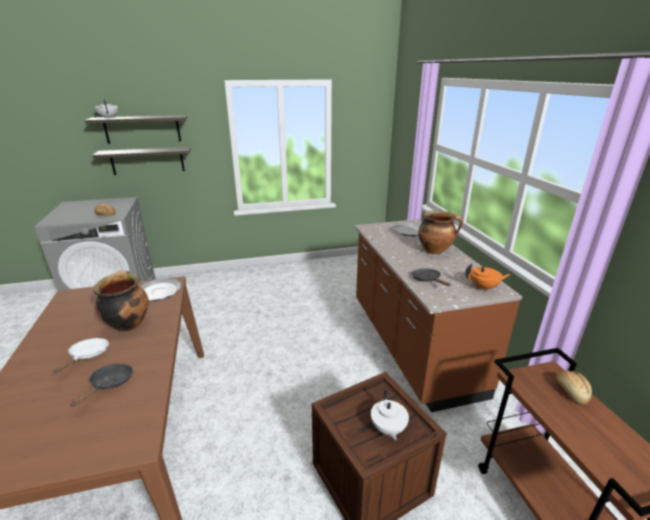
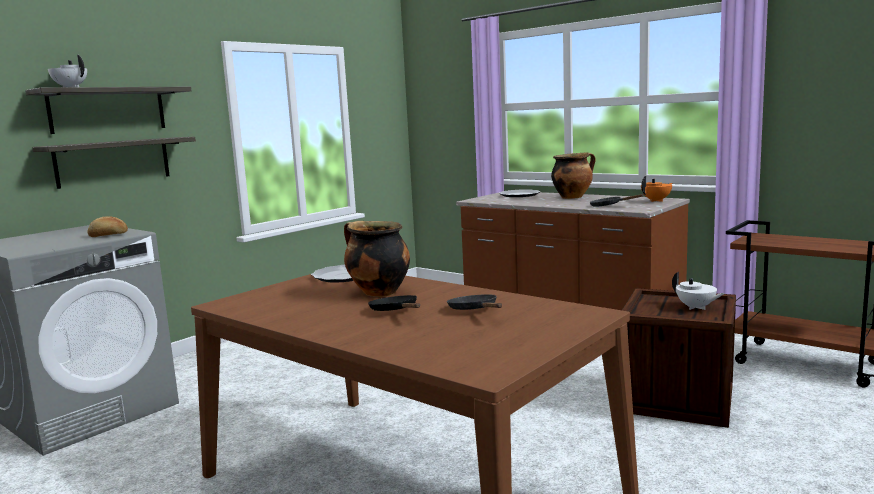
camera: 35 degrees left, 15 degrees down
white frying pan [53,338,109,374] -> black frying pan [368,295,420,311]
bread [556,371,592,405] -> none

